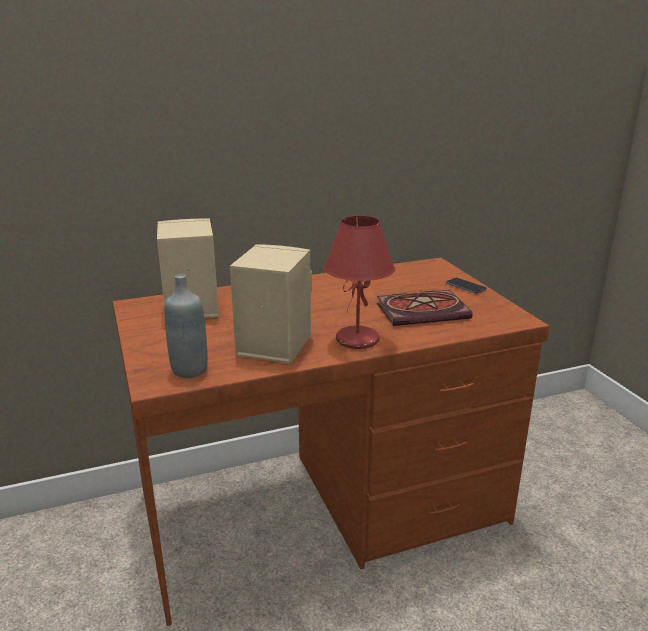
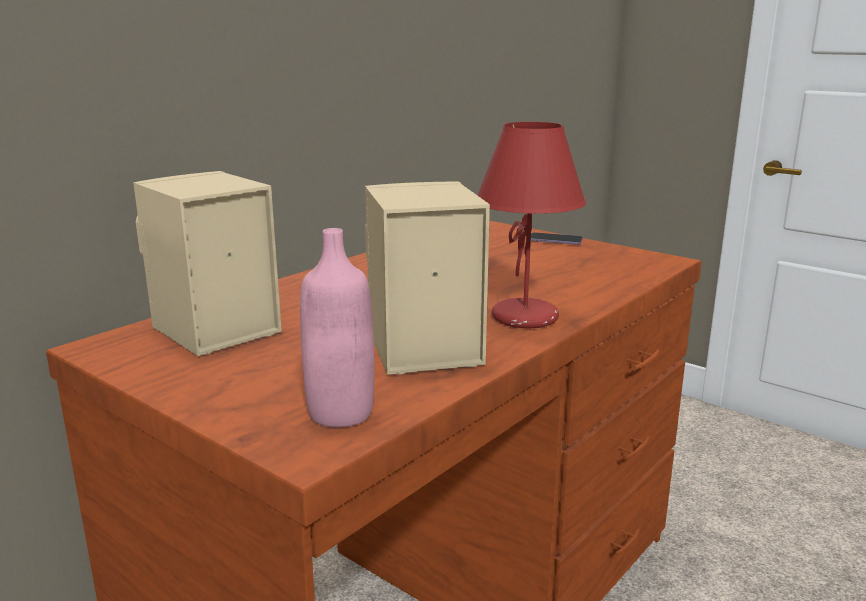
camera: 30 degrees left, 5 degrees down
grey bottle [164,274,208,378] -> pink bottle [300,228,374,427]
book [377,290,473,326] -> none

